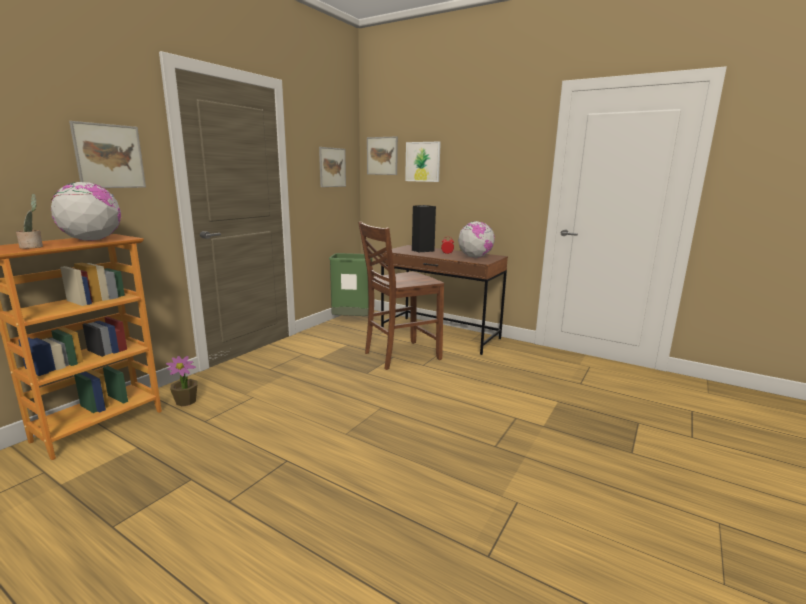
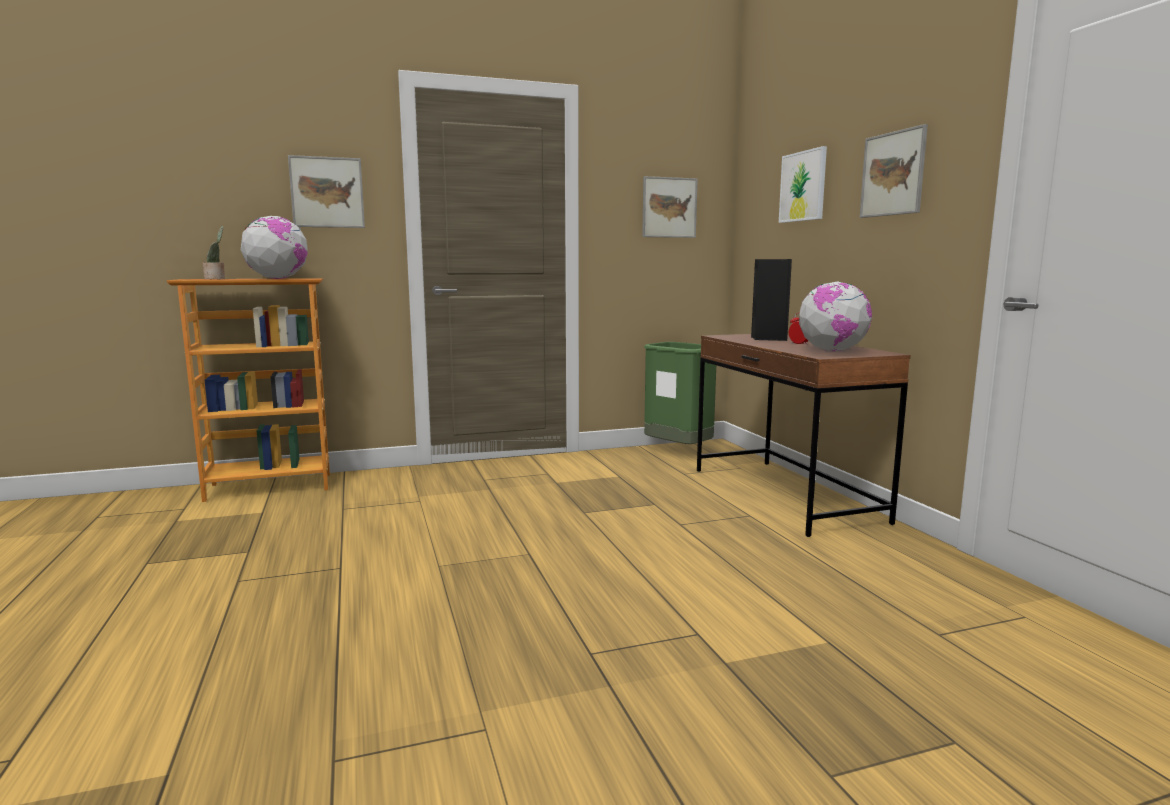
camera: 40 degrees right, 5 degrees down
potted plant [166,356,198,406] -> none
brown chair [358,222,444,370] -> none
picture [367,136,398,175] -> picture moved to [859,124,928,218]

